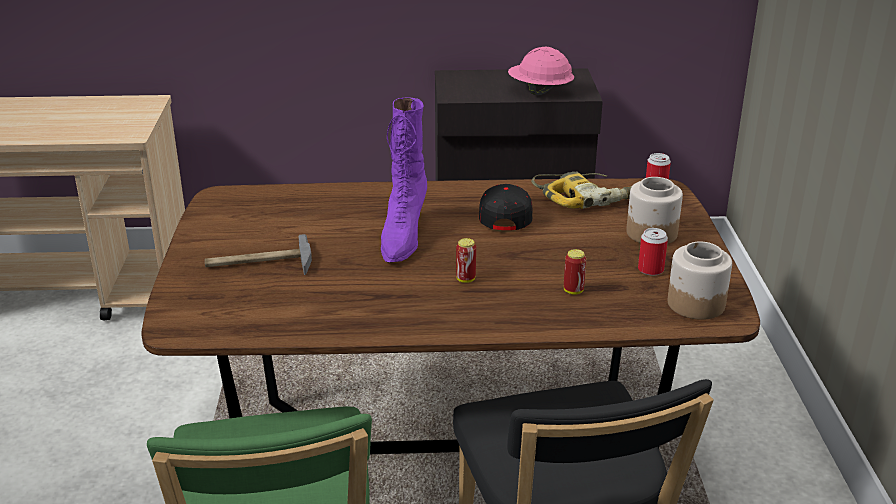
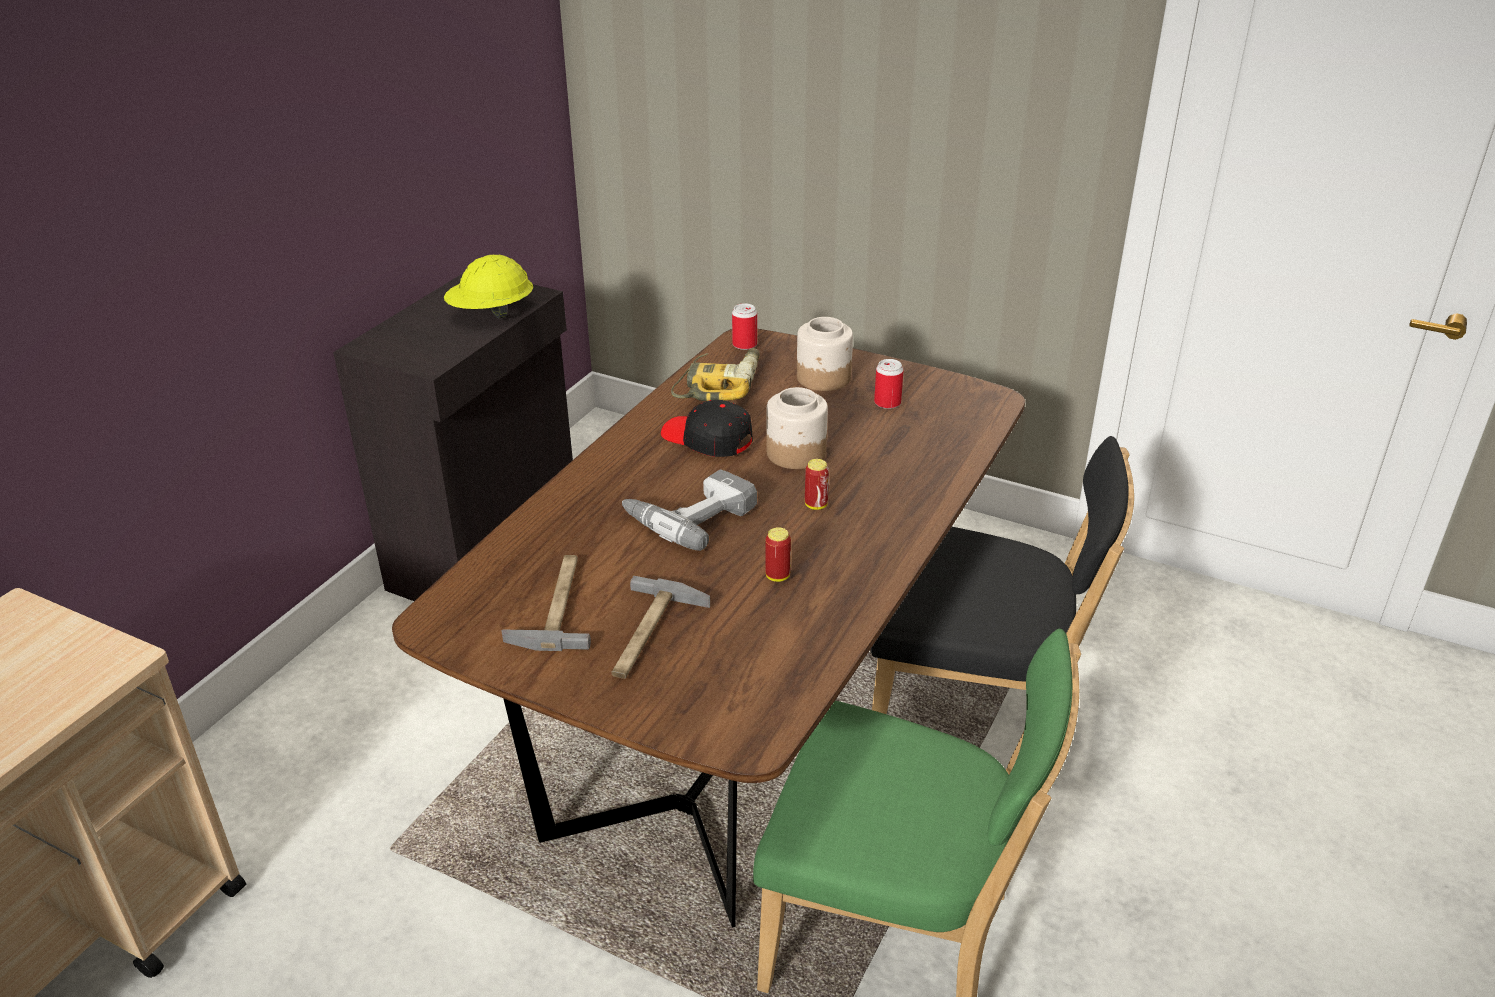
camera: 60 degrees left, 5 degrees up
purple boot [381,97,427,262] -> power drill [622,469,757,551]
pink hard hat [508,47,574,95] -> yellow hard hat [444,255,533,319]
can [564,249,586,295] -> can moved to [765,527,791,582]
jar [668,241,732,320] -> jar moved to [766,387,828,469]
none -> hammer [501,555,591,651]

